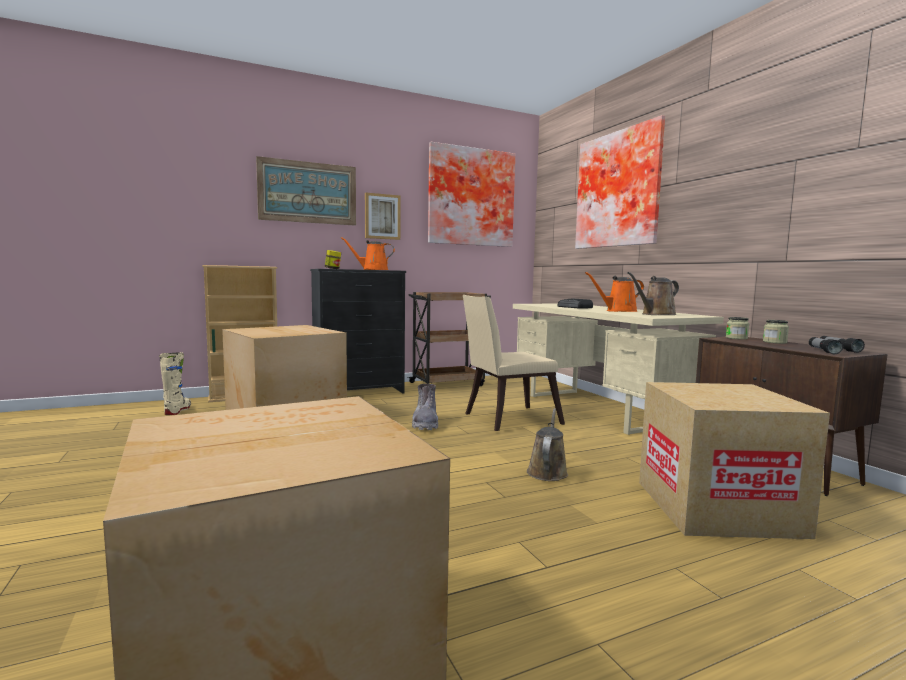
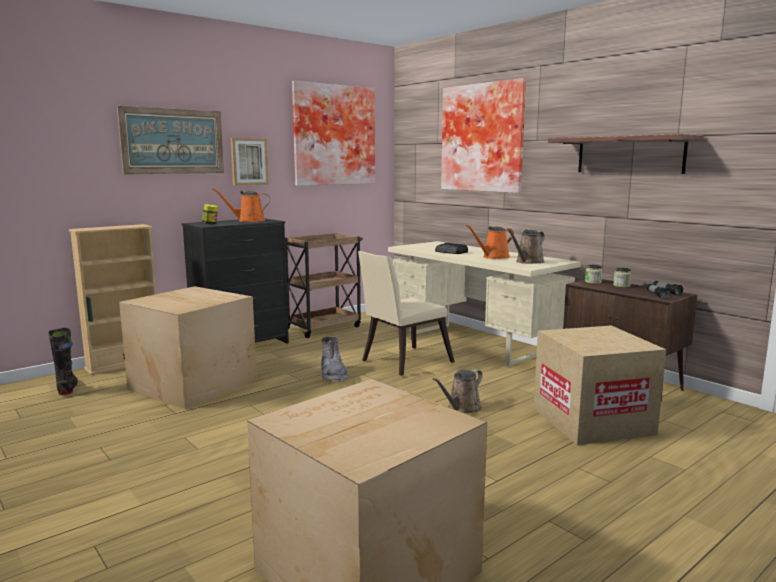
camera: 15 degrees left, 5 degrees up
beige boot [160,352,191,415] -> black boot [48,328,78,395]
brown watering can [527,408,568,481] -> brown watering can turned 135 degrees counterclockwise [433,369,483,413]
none -> shelf [548,134,703,174]

